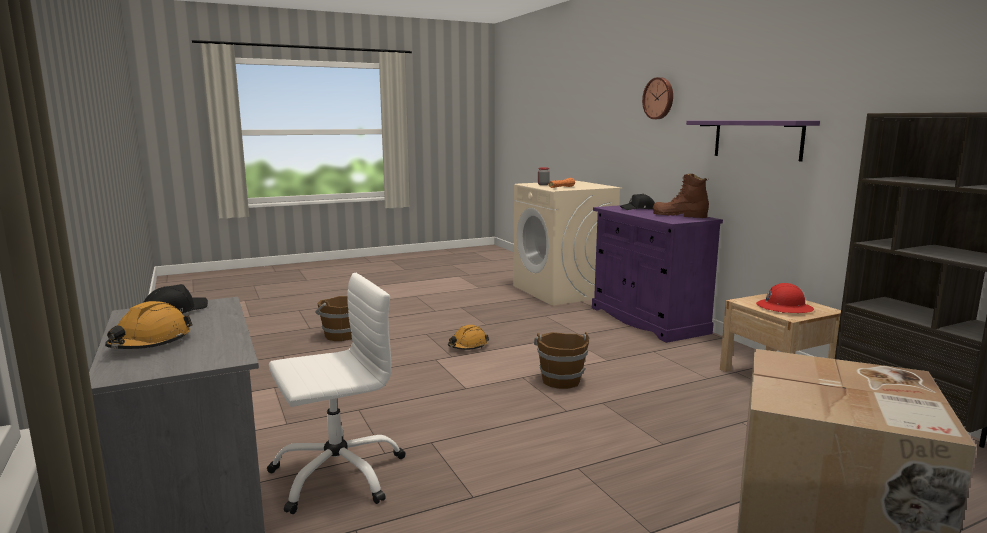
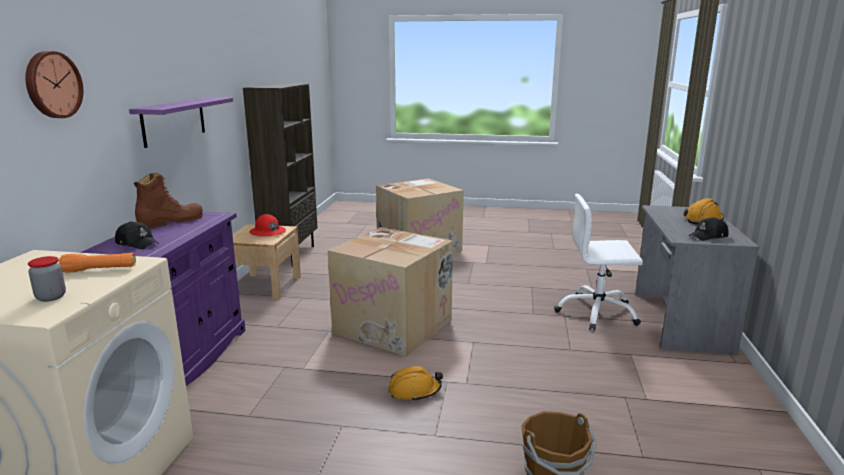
camera: 145 degrees left, 5 degrees up
brown bucket [534,332,589,389] -> cardboard box [328,227,453,356]
brown boot [653,174,709,218] -> brown boot turned 105 degrees counterclockwise [134,173,203,228]

